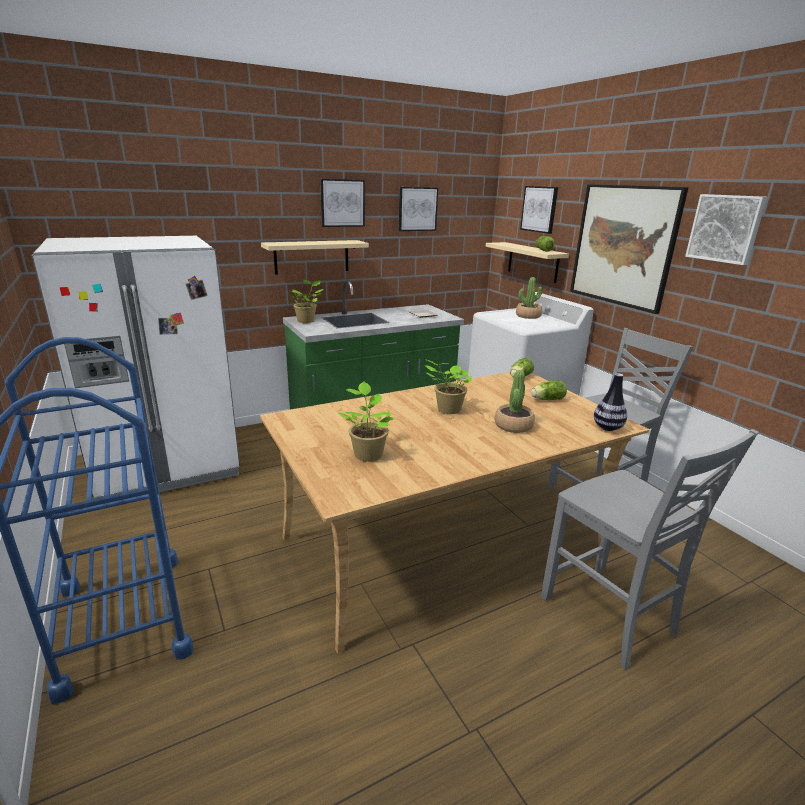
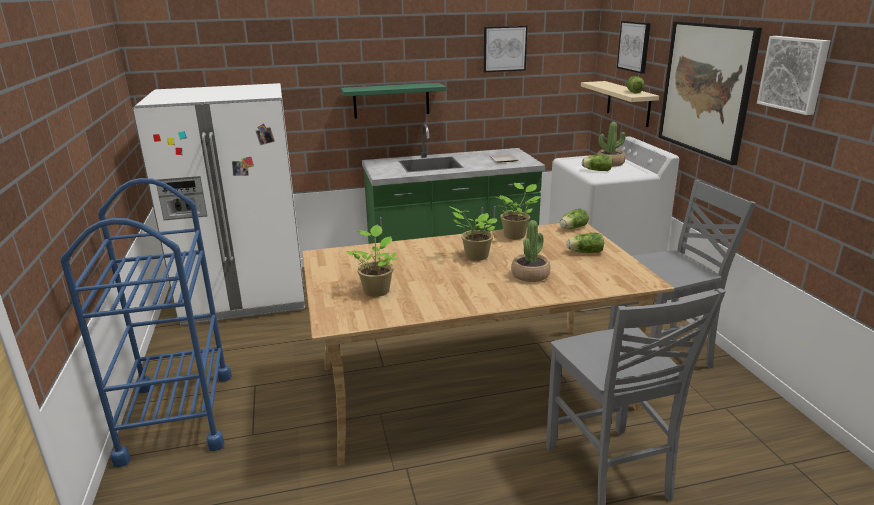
camera: 15 degrees right, 0 degrees up
beige shelf [261,240,369,275] -> green shelf [341,83,446,119]
potted plant [290,280,324,323] -> potted plant moved to [495,183,541,239]
picture [320,179,365,227] -> none
vase [594,373,627,431] -> none
none -> lettuce [582,154,612,171]

